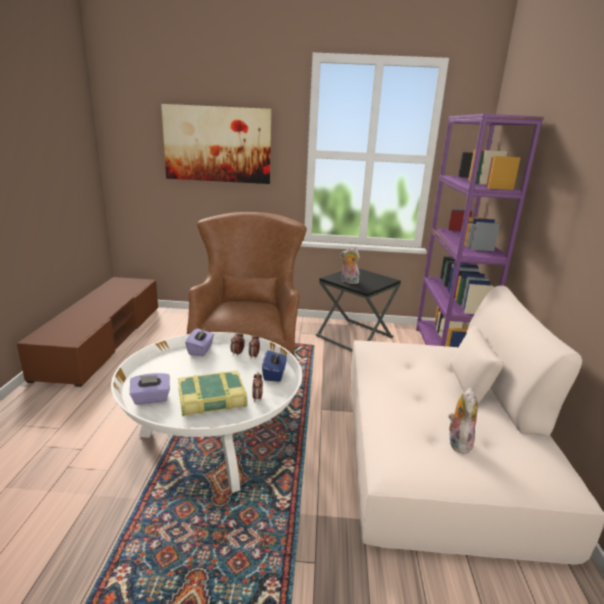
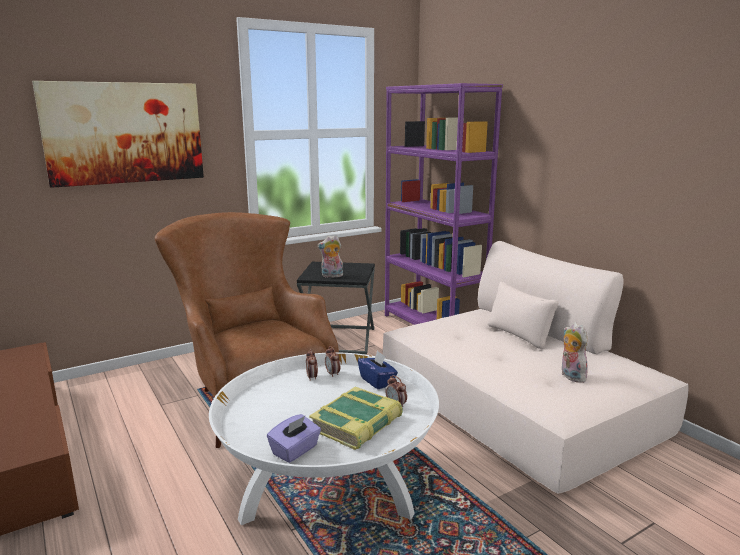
camera: 35 degrees left, 5 degrees down
purple tissue box [186,328,214,356] -> none

